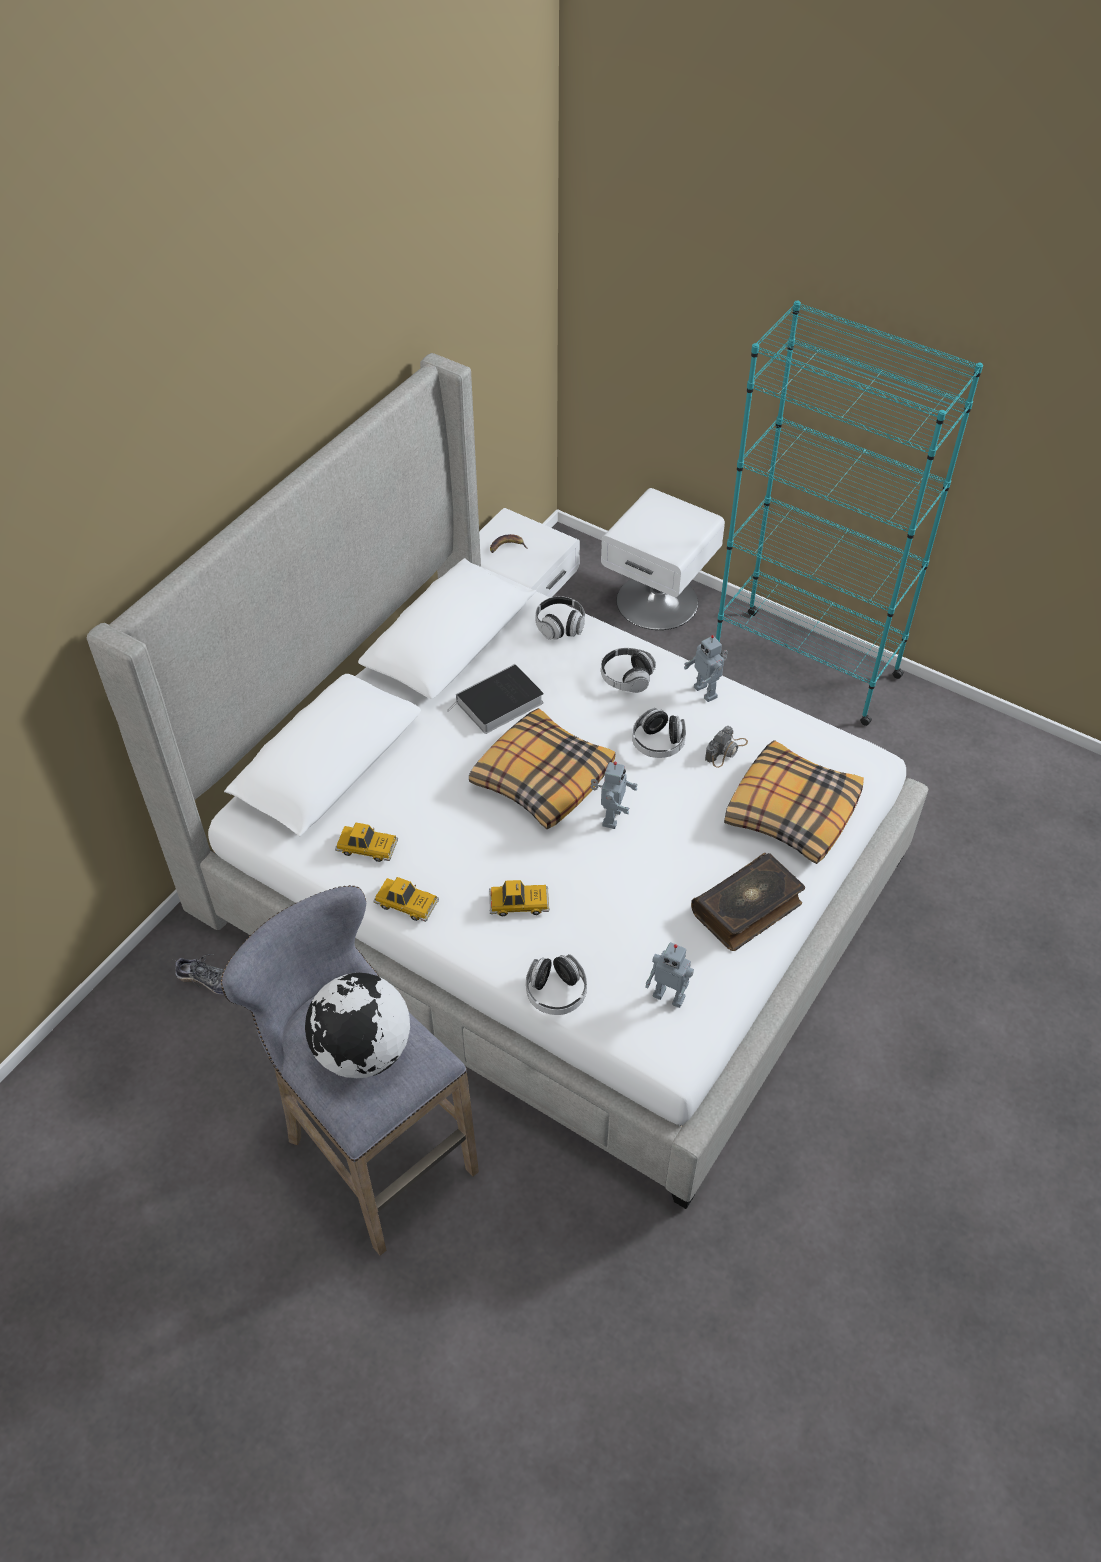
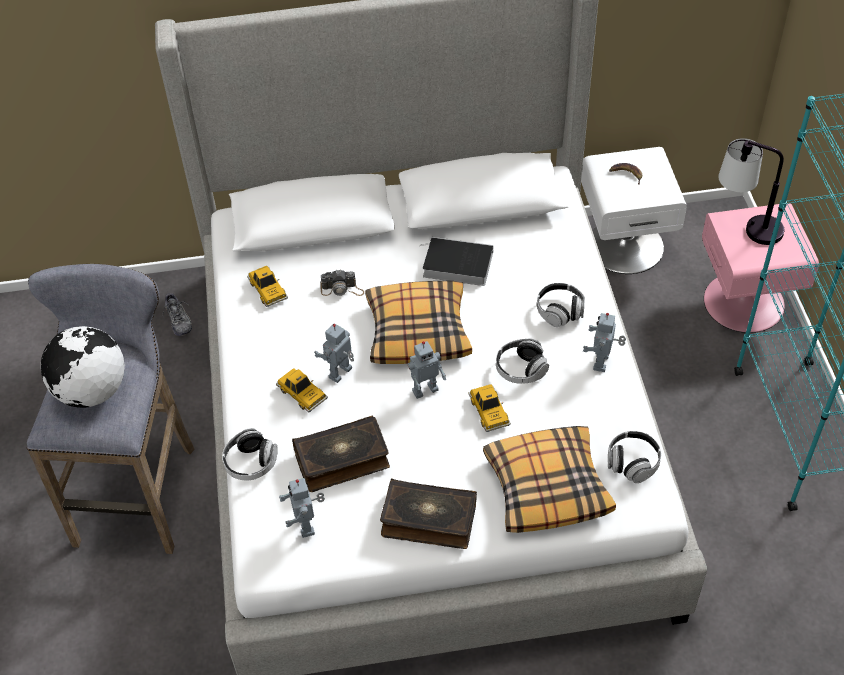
camera: 50 degrees right, 0 degrees up
toy car [373,877,439,922] -> toy car moved to [468,384,511,432]
headphones [535,596,585,640] -> headphones moved to [608,431,661,483]
white nightstand [601,488,725,630] -> pink nightstand [702,203,819,333]
camera [705,726,748,768] -> camera moved to [320,269,364,296]
none -> book [292,416,390,492]
none -> toy robot [314,323,354,383]
none -> table lamp [718,138,784,245]

